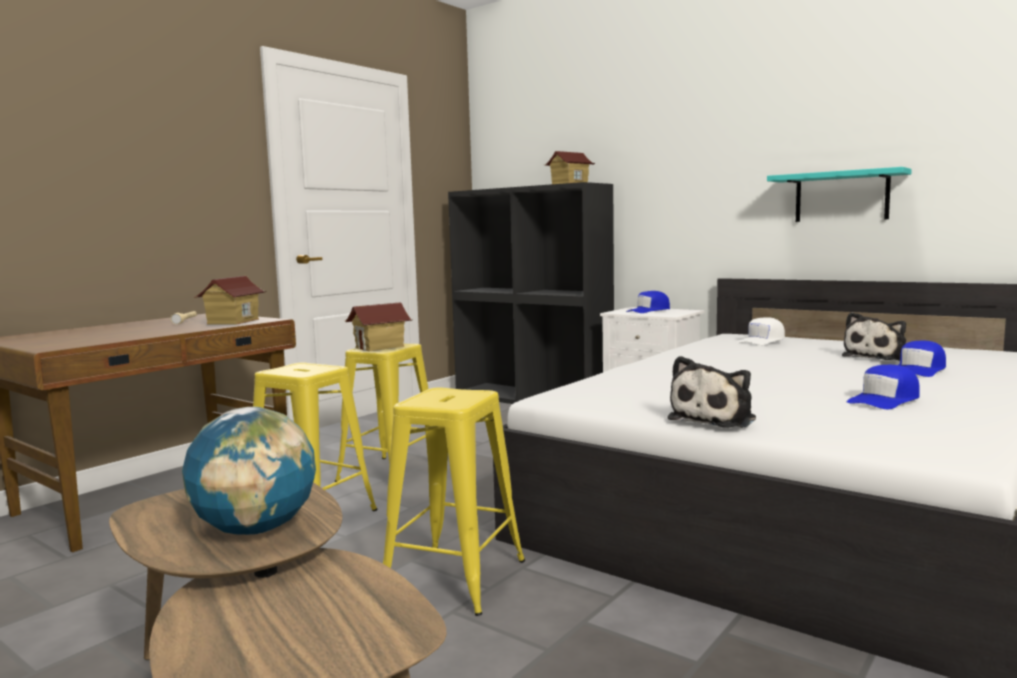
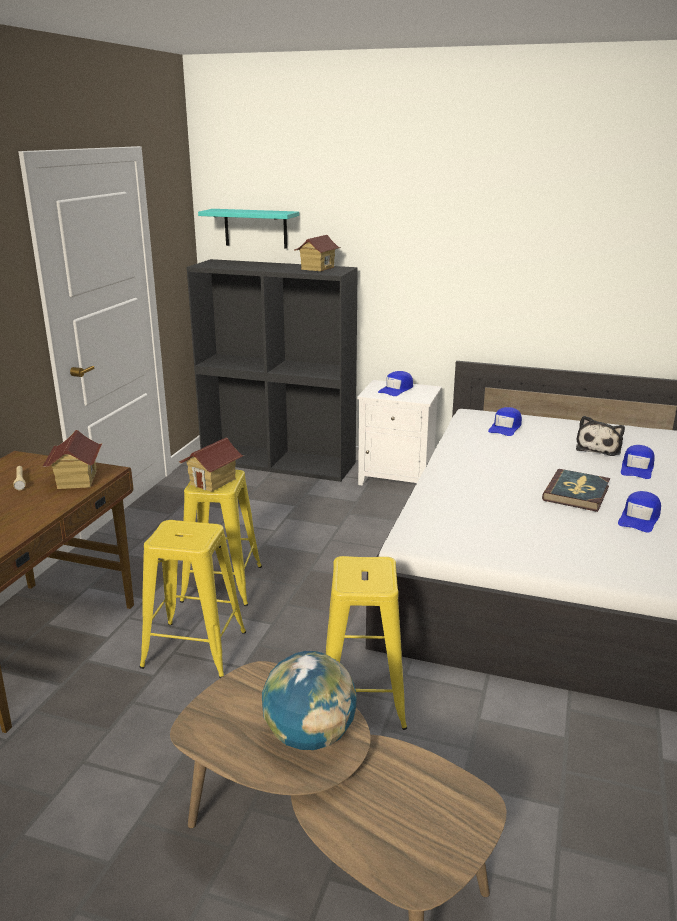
camera: 20 degrees left, 15 degrees up
plush toy [668,356,756,428] -> none
white cap [737,317,785,345] -> blue cap [488,407,522,436]
turquoise shelf [767,167,912,222] -> turquoise shelf moved to [198,209,299,249]
none -> book [542,469,610,512]

